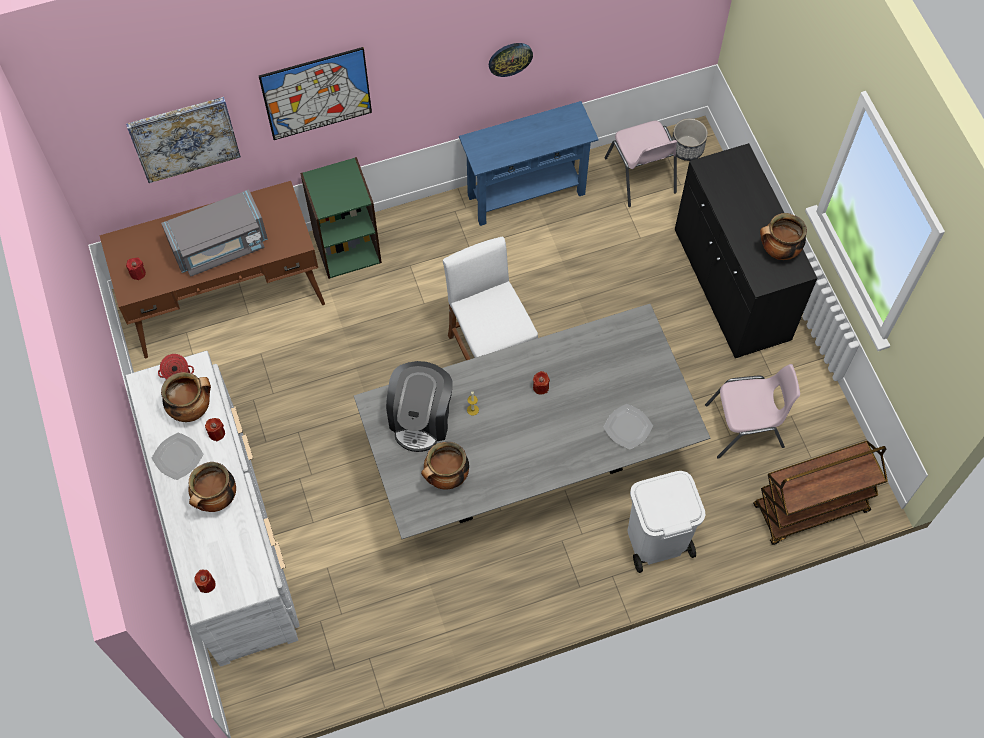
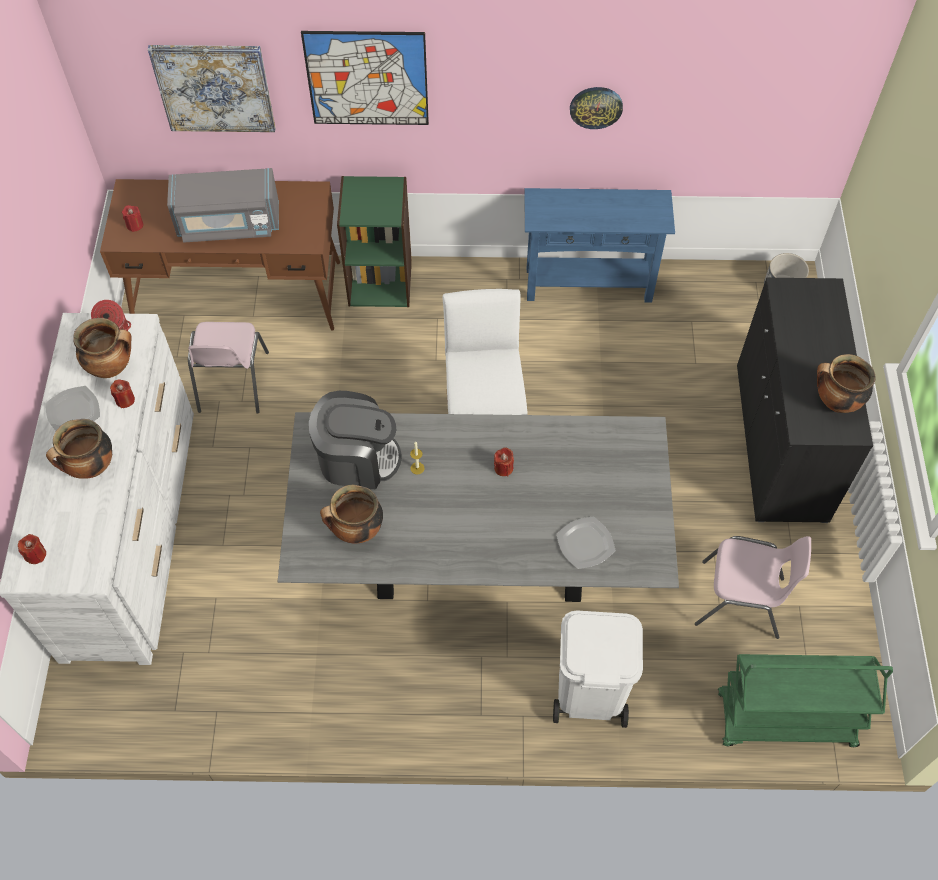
camera: 20 degrees right, 5 degrees down
coffee machine [386,361,453,452] -> coffee machine turned 120 degrees counterclockwise [309,391,402,489]
pink chair [604,121,677,207] -> pink chair moved to [188,322,269,414]
brown cart [753,441,888,545] -> green cart [718,654,893,747]

